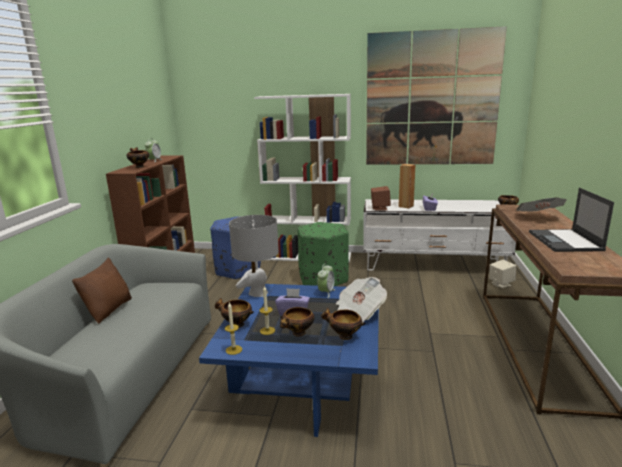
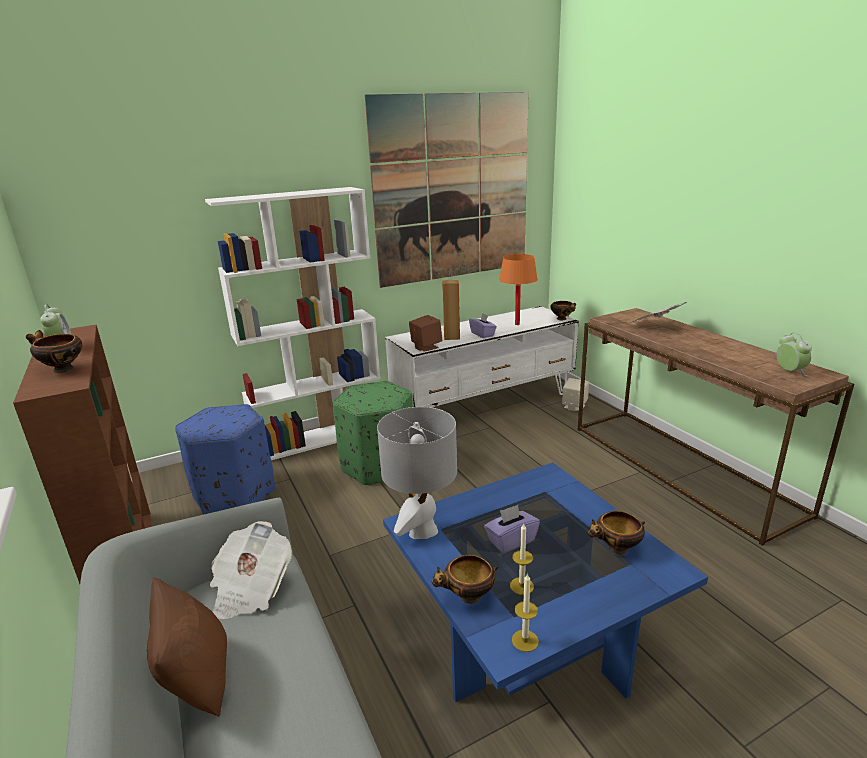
camera: 35 degrees left, 5 degrees up
bowl [280,307,314,337] -> none
alarm clock [317,264,335,298] -> alarm clock moved to [777,333,812,377]
newspaper [336,277,387,322] -> newspaper moved to [210,521,292,619]
laptop [529,188,614,252] -> none
none -> orange table lamp [499,254,538,325]

